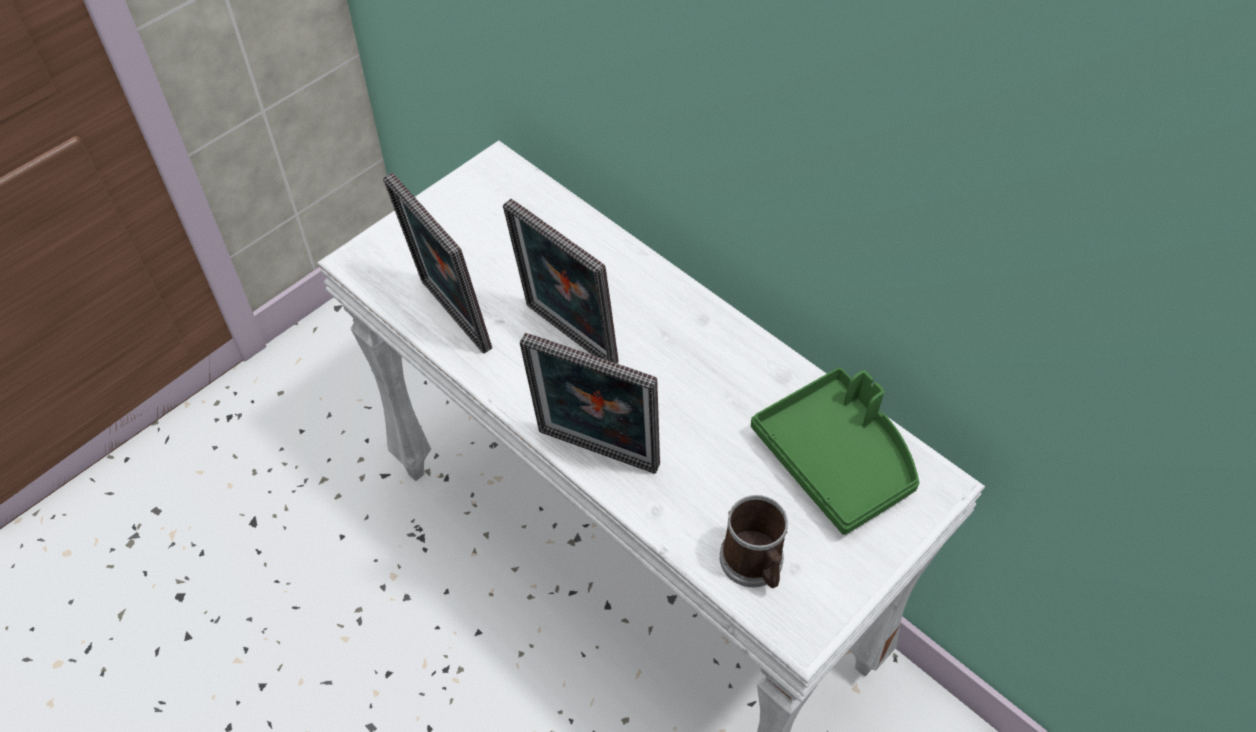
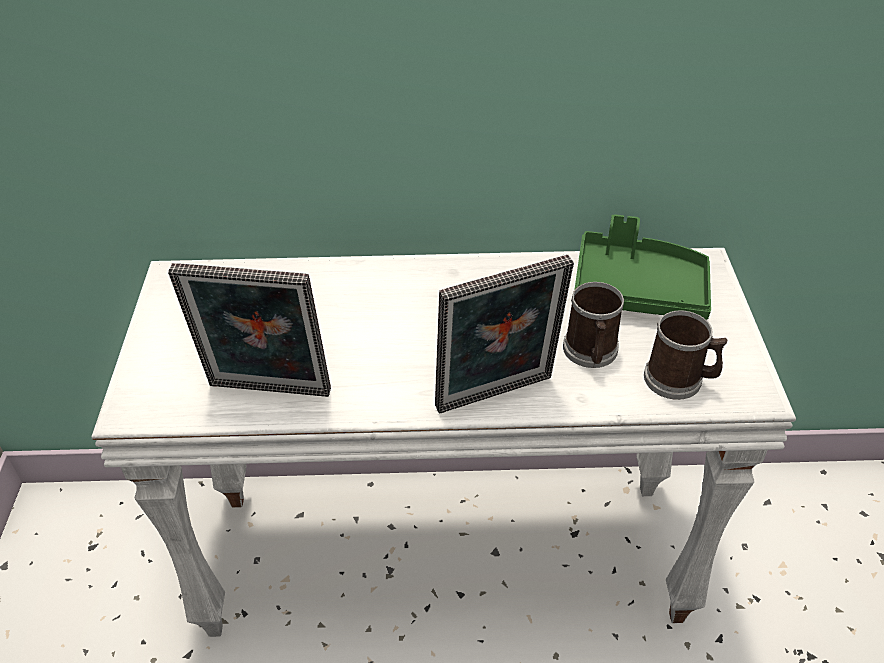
camera: 45 degrees left, 10 degrees down
picture frame [503,199,619,364] -> none
none -> mug [563,282,624,368]

